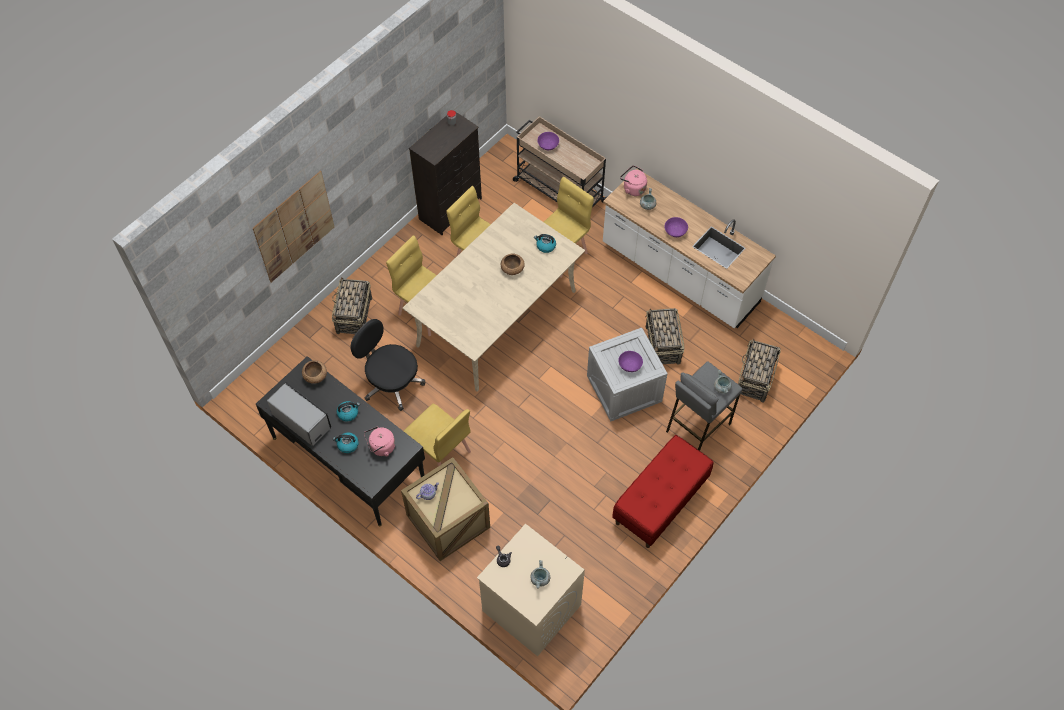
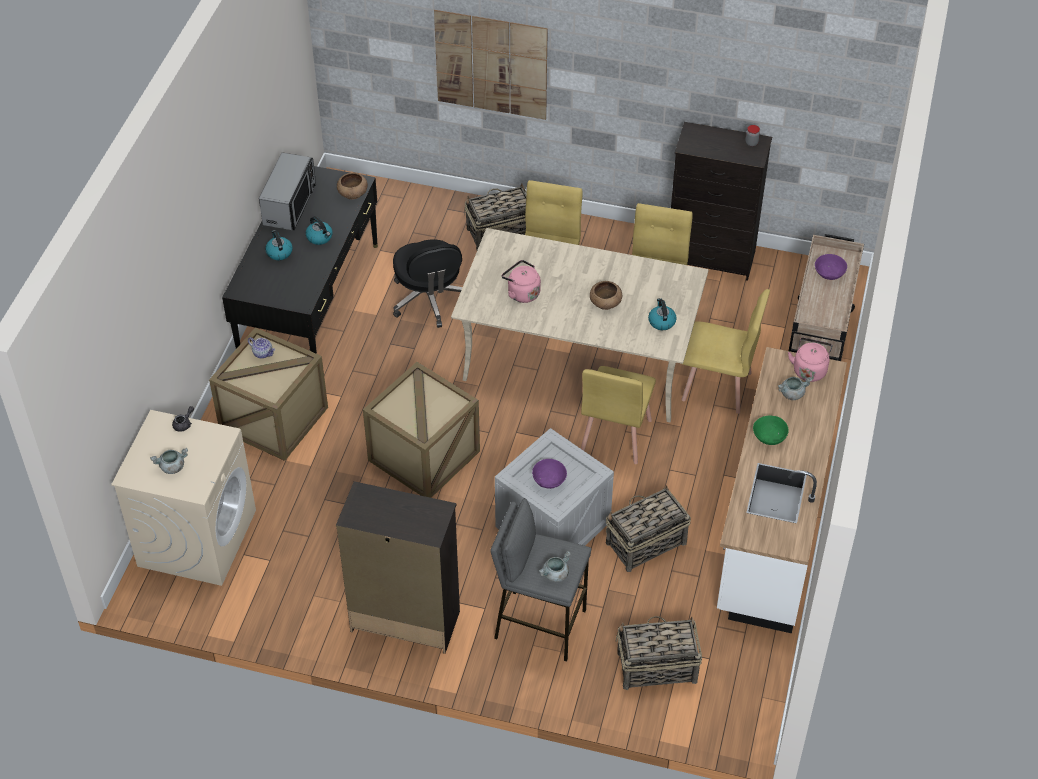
camera: 65 degrees right, 10 degrees down
black office chair [351,319,425,411] -> black office chair turned 150 degrees clockwise [393,239,463,328]
pink kettle [364,427,395,457] -> pink kettle moved to [502,260,541,303]
yellow chair [404,404,471,466] -> yellow chair moved to [581,366,656,464]
red bench [612,435,713,548] -> black dresser [336,481,460,654]
purple bowl [665,217,688,237] -> green bowl [753,415,789,445]
none -> crate [363,362,480,498]

